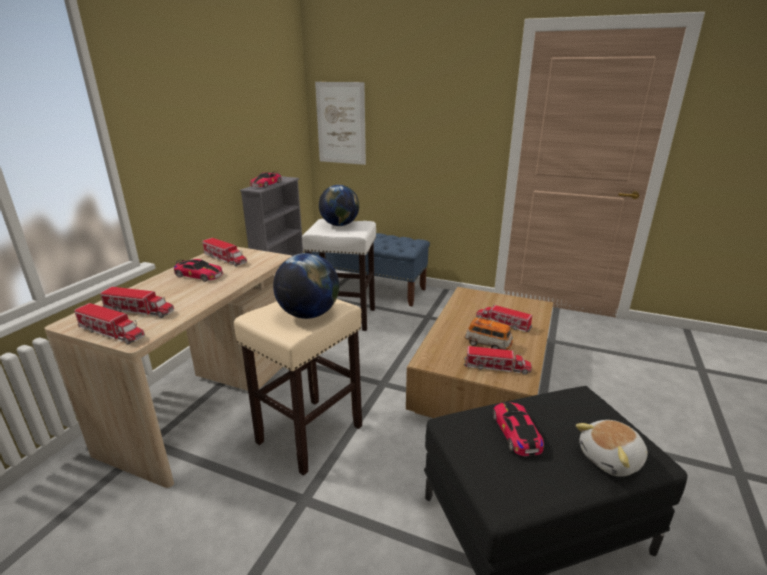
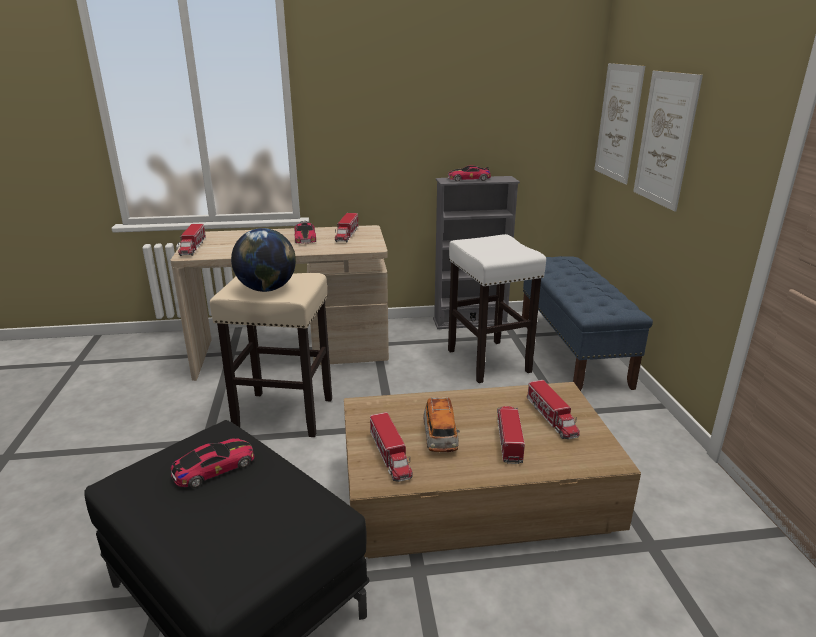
camera: 60 degrees right, 0 degrees up
toy truck [100,287,174,318] -> toy truck moved to [527,380,580,439]
globe [319,185,359,226] -> none
plush toy [576,420,648,477] -> none
none -> picture [633,71,703,212]

